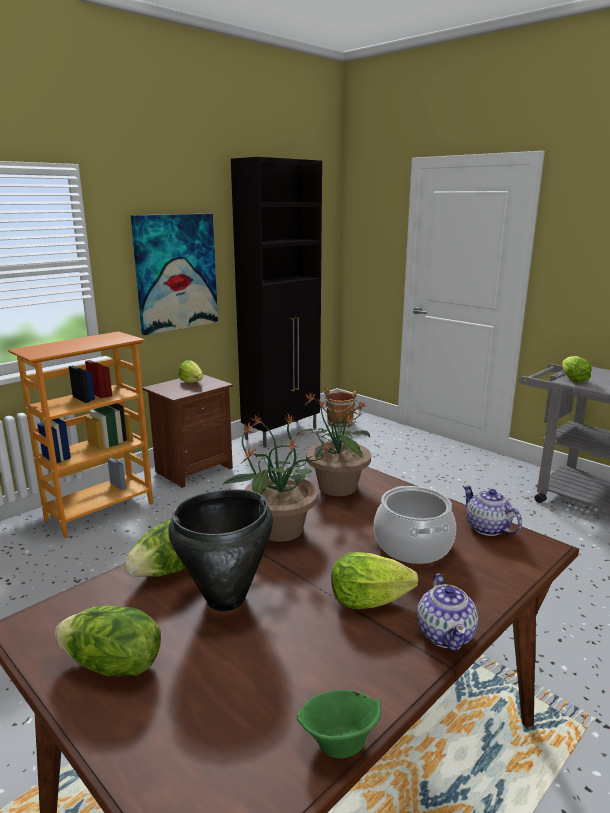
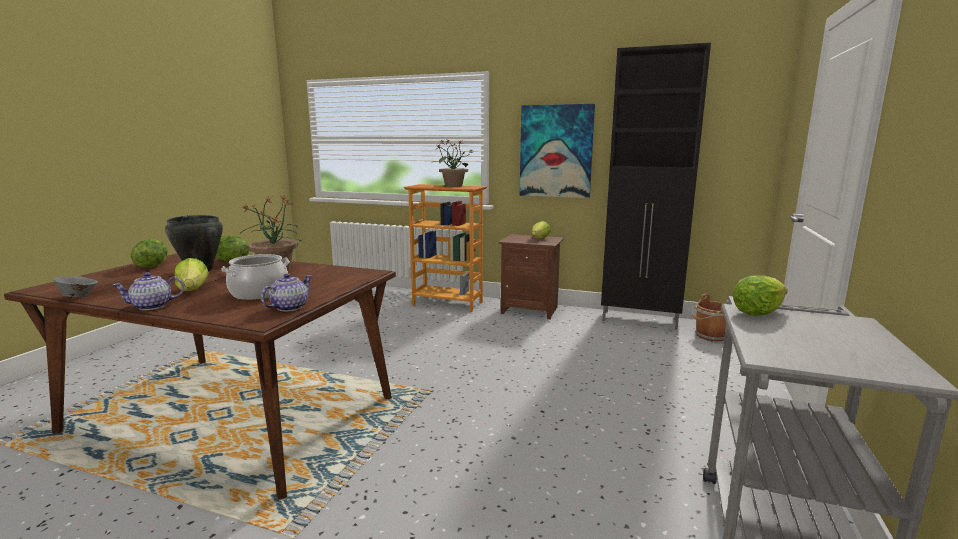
camera: 65 degrees right, 5 degrees down
potted plant [297,387,371,496] -> potted plant moved to [431,139,473,187]
green bowl [297,690,381,758] -> grey bowl [53,276,98,297]

